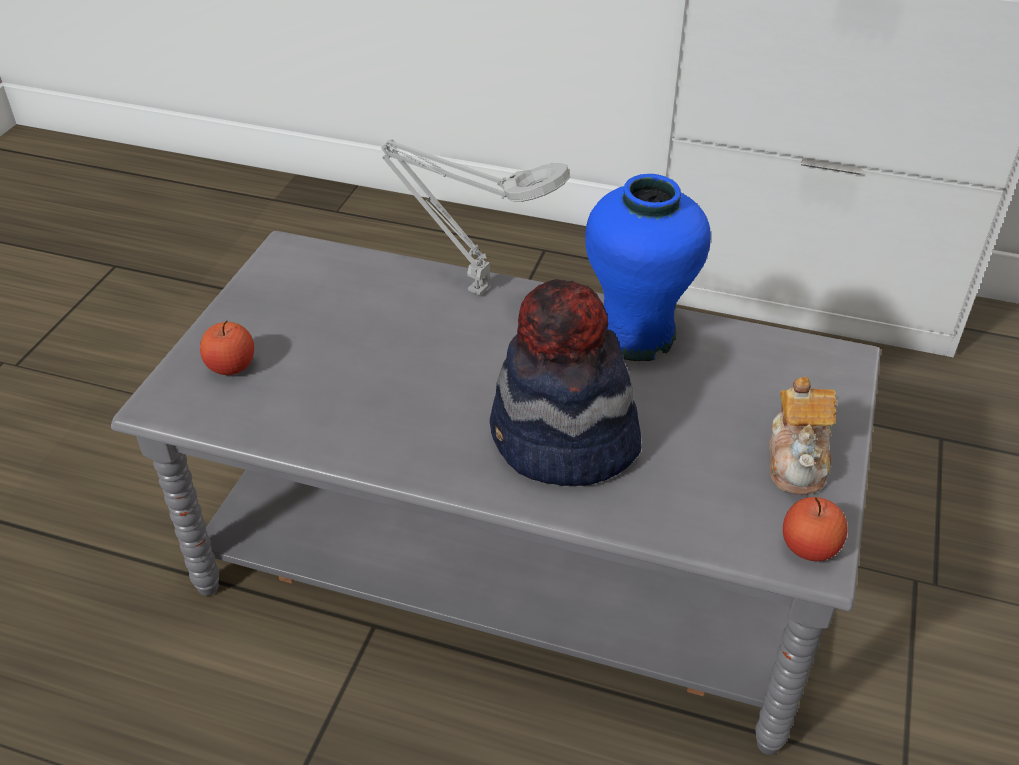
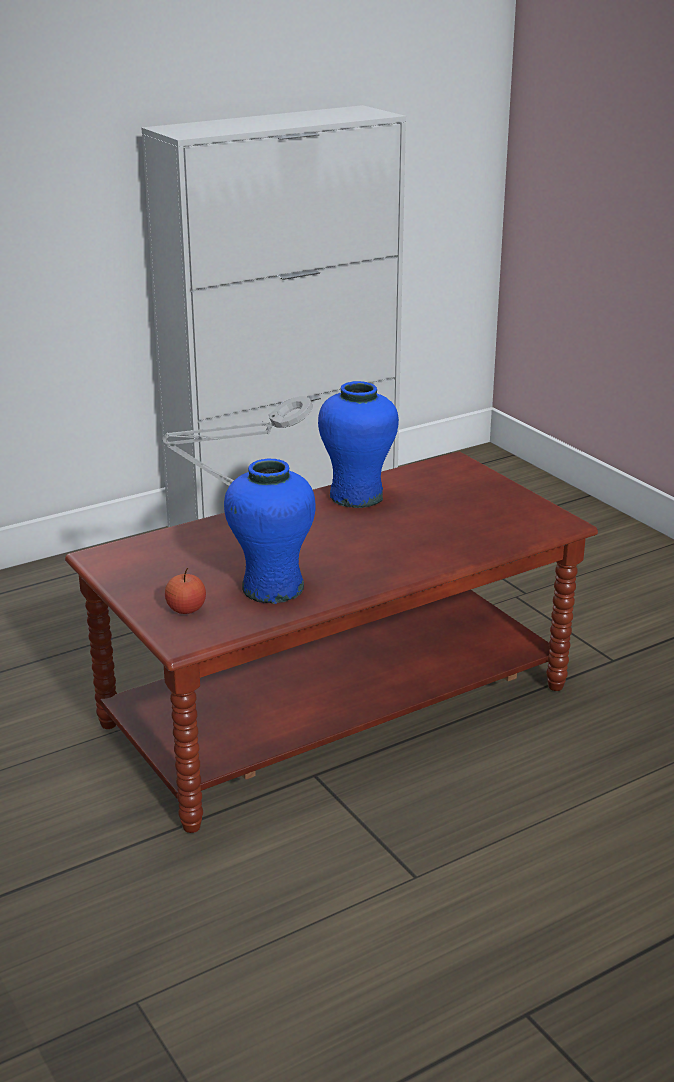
camera: 50 degrees left, 15 degrees down
grey coffee table [111,231,881,755] -> brown coffee table [65,452,598,833]
hat [490,279,642,486] -> none
teapot [769,377,836,495] -> none
apple [783,497,848,561] -> none
none -> blue vase [224,459,316,604]

